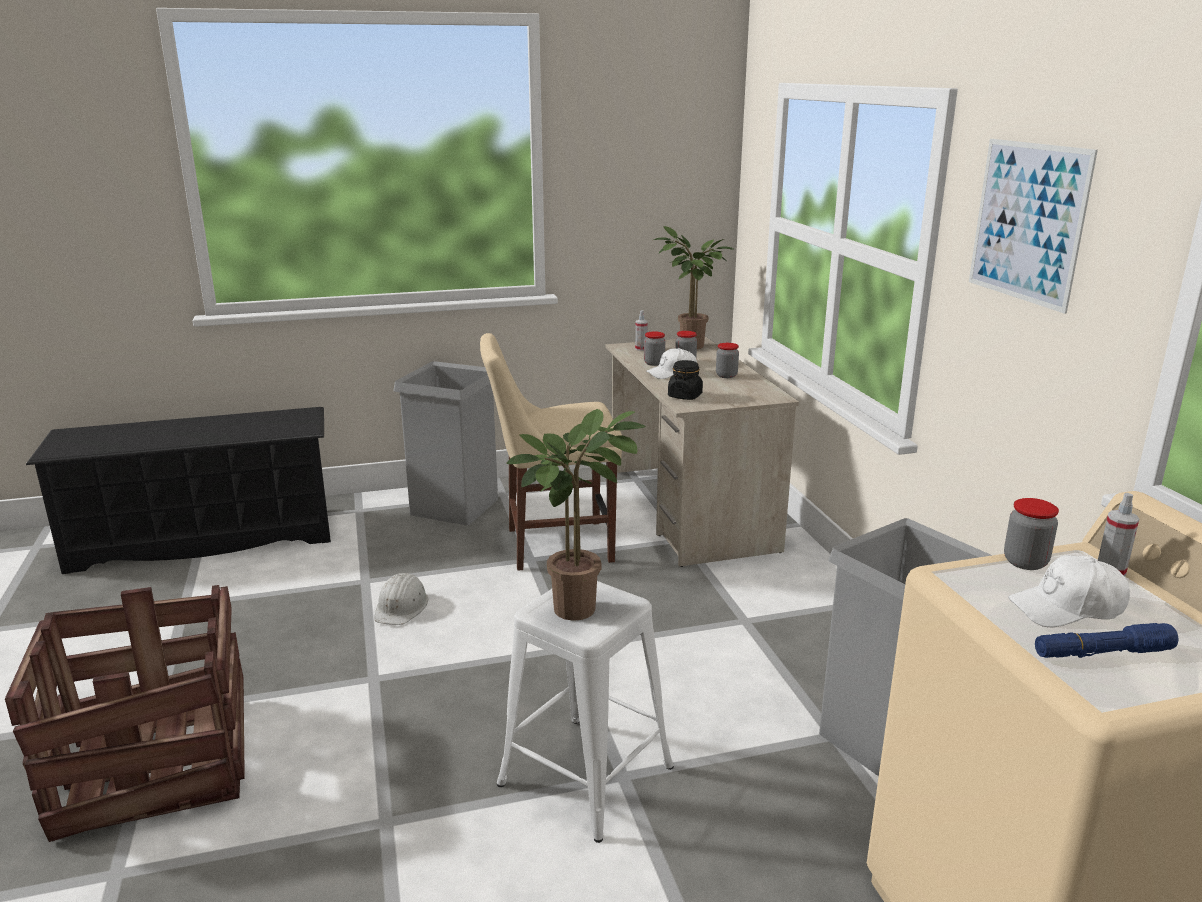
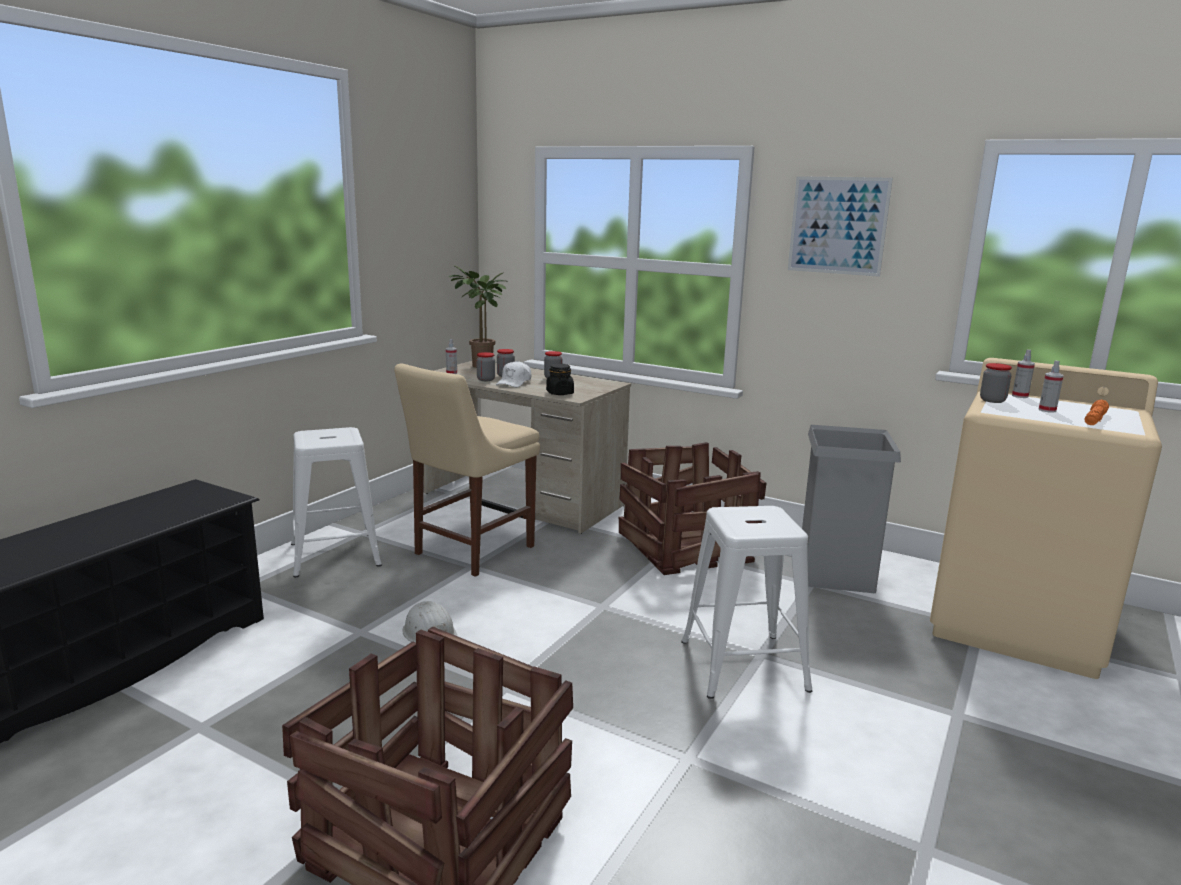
camera: 45 degrees left, 5 degrees down
grey trash can [393,361,498,525] -> white stool [291,427,382,577]
potted plant [506,409,646,621] -> none
white cap [1008,555,1130,627] -> spray bottle [1039,360,1063,413]
blue flashlight [1035,623,1178,658] -> orange flashlight [1084,400,1109,425]
none -> crate [619,442,766,575]

